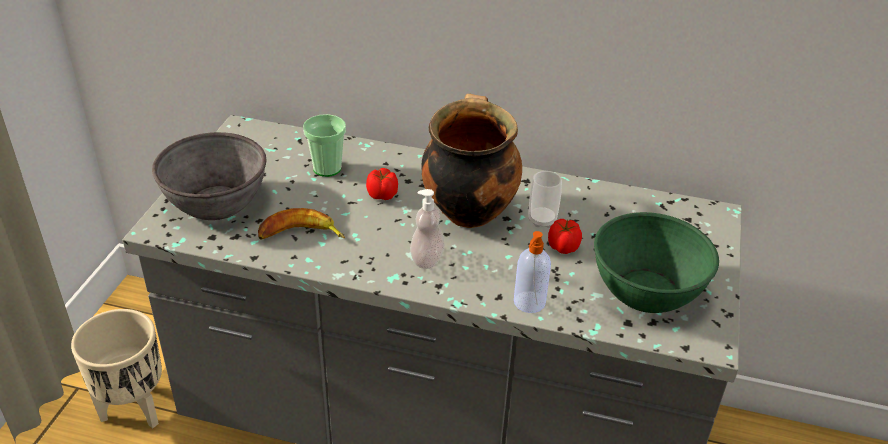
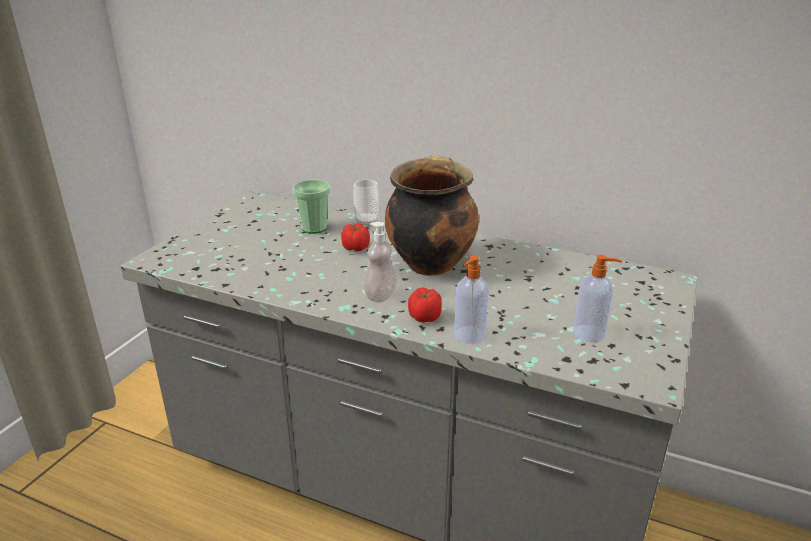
camera: 10 degrees right, 10 degrees down
beige planter [71,309,162,428] -> none
grey bowl [152,132,266,220] -> none
banana [258,208,345,240] -> none
cup [528,171,562,228] -> cup moved to [354,179,379,227]
tomato [548,219,582,254] -> tomato moved to [408,287,442,323]
green bowl [594,212,719,313] -> soap dispenser [573,255,622,342]

